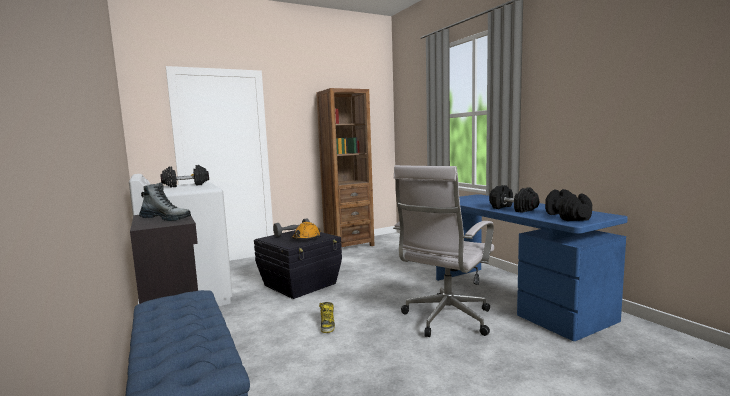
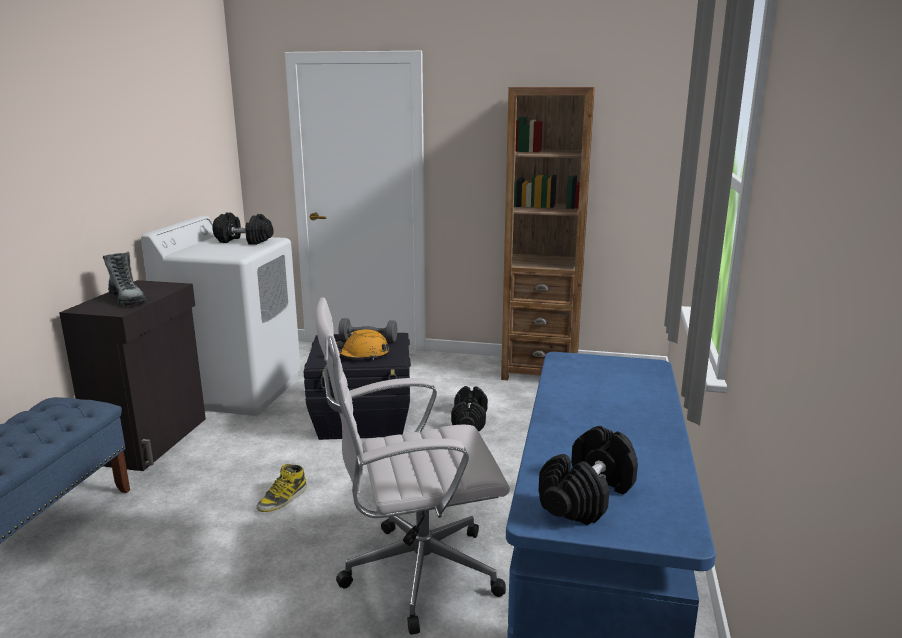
camera: 40 degrees right, 10 degrees up
black dumbbell [489,185,539,213] -> black dumbbell moved to [451,386,488,431]

